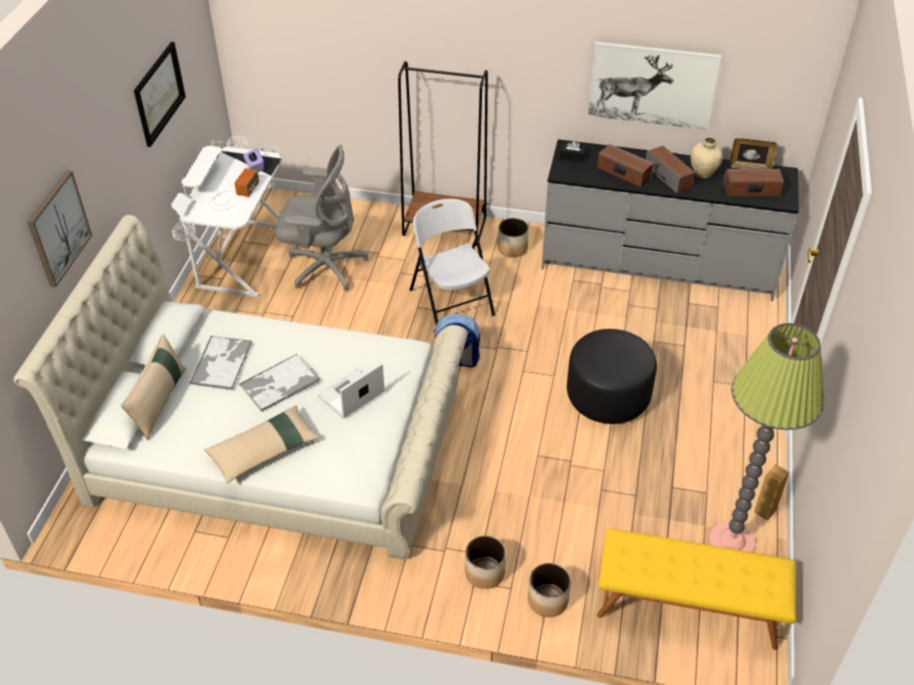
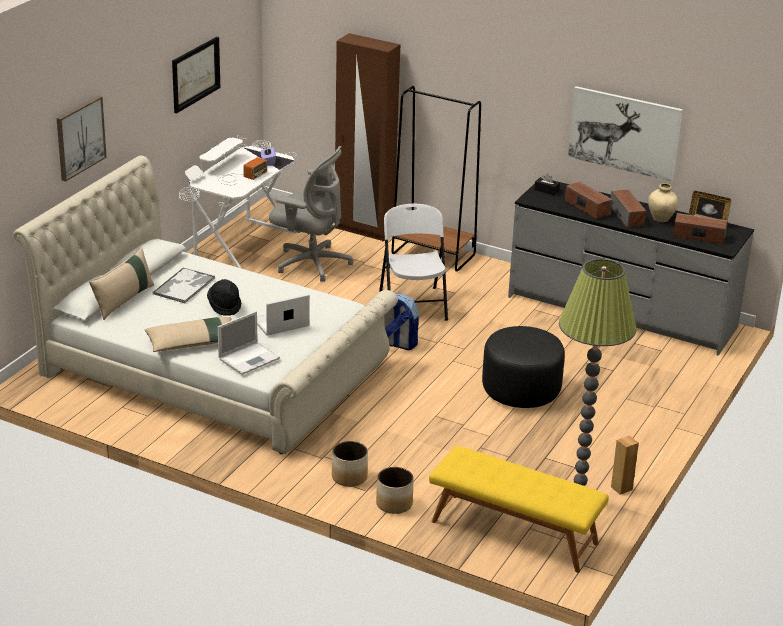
camera: 15 degrees right, 15 degrees down
tray [239,354,320,412] -> black hat [207,279,241,316]
planter [498,218,529,257] -> none
none -> laptop [218,311,280,375]
none -> brown wardrobe [335,33,400,242]

